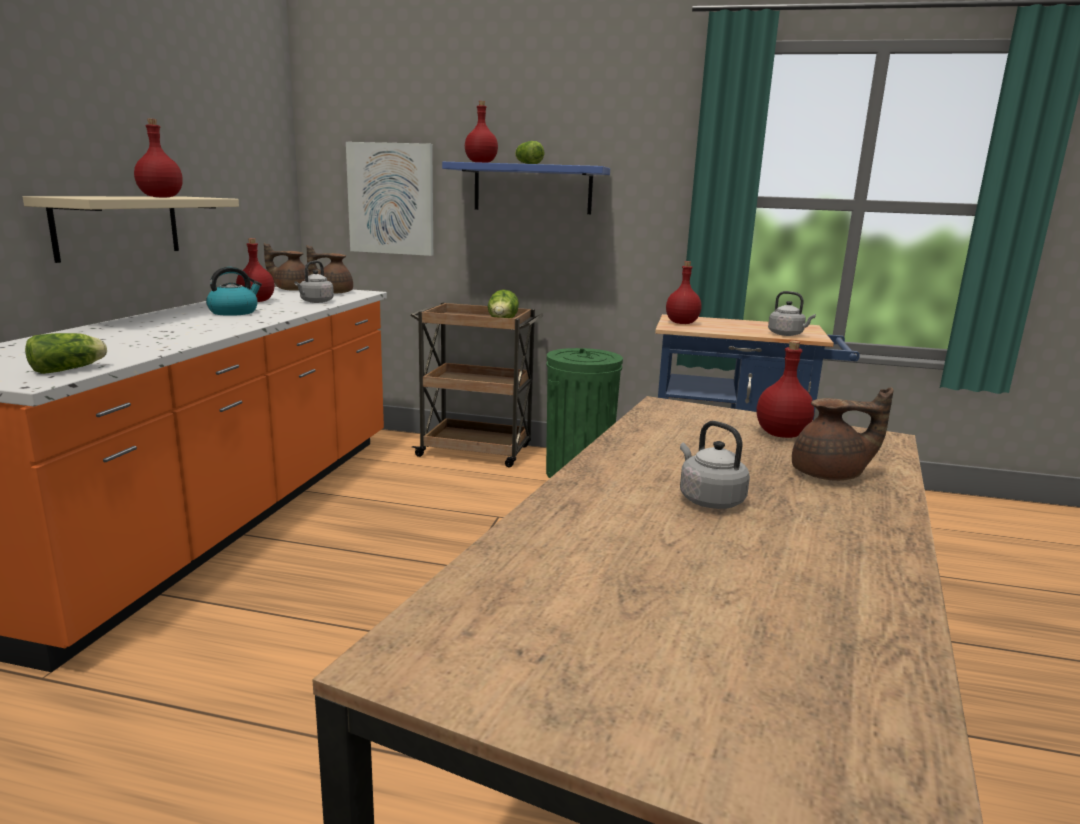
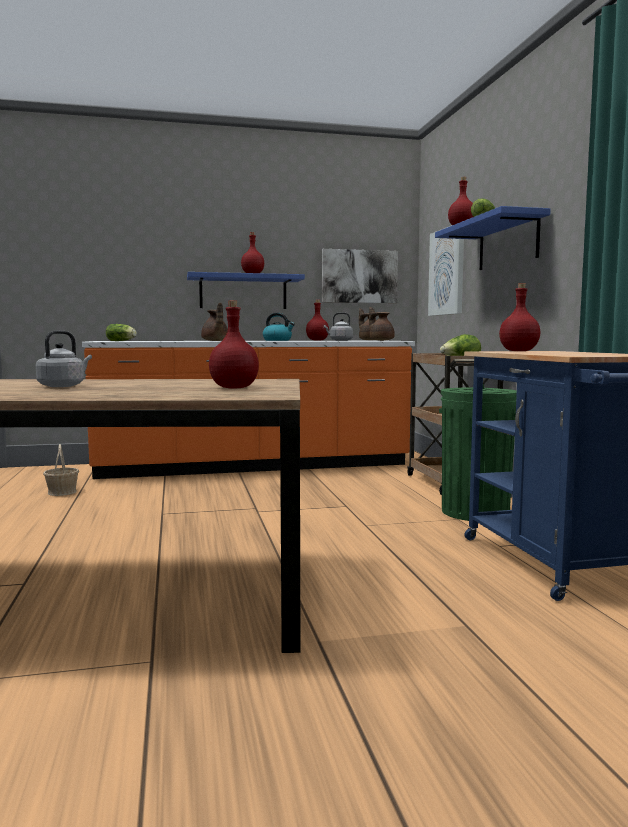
camera: 65 degrees right, 10 degrees down
beige shelf [23,196,239,263] -> blue shelf [187,272,305,309]
grey kettle [768,291,816,336] -> none
brown teapot [792,387,893,481] -> brown teapot moved to [201,303,228,341]
none -> basket [43,444,79,496]
none -> picture [322,249,398,303]

